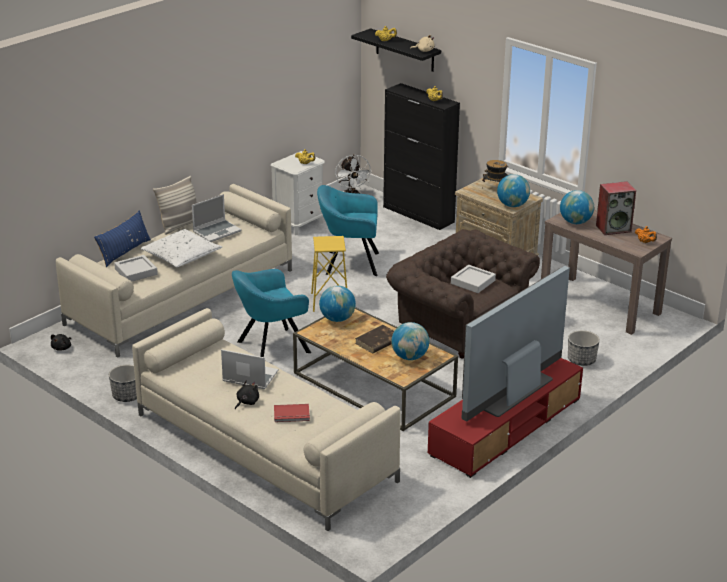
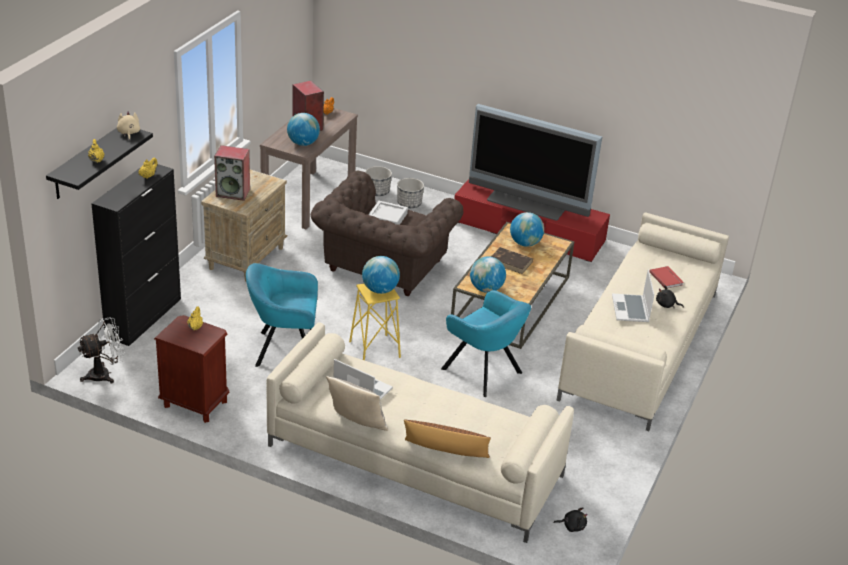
camera: 110 degrees left, 5 degrees up
blue pillow [94,210,151,267] -> brown pillow [404,419,491,458]
planter [109,365,137,402] -> planter moved to [365,166,392,196]
grey tray [114,255,158,281] -> none
white pillow [141,229,222,267] -> none
white nightstand [270,151,325,235] -> brown nightstand [154,315,229,423]
turquoise armchair [317,185,379,276] -> turquoise armchair turned 105 degrees clockwise [246,263,318,367]
hat [482,160,508,183] -> speaker [214,145,250,201]
globe [497,174,530,207] -> globe moved to [362,256,400,294]

